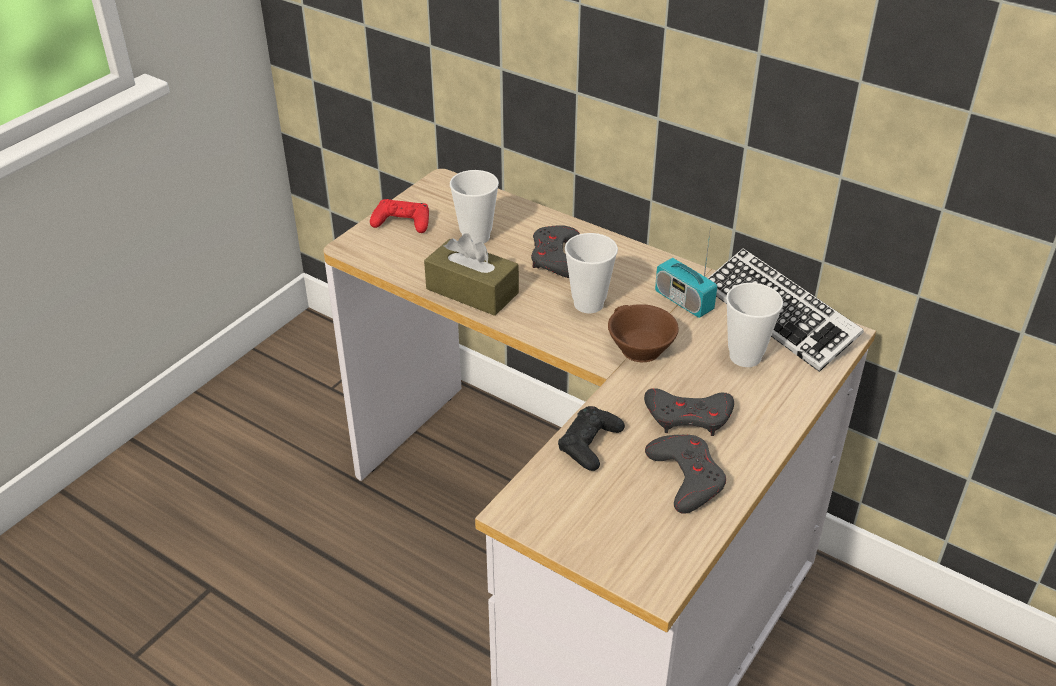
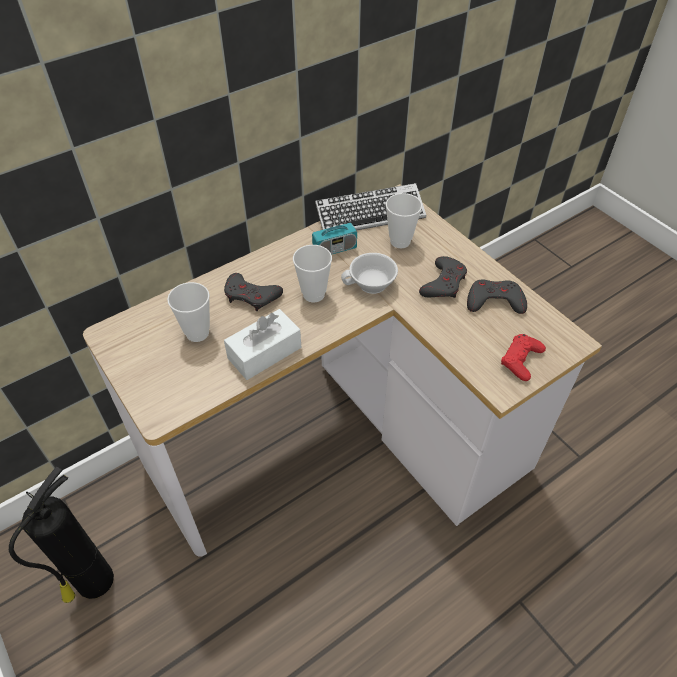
camera: 70 degrees left, 10 degrees up
red game controller [370,199,429,233] -> red game controller moved to [501,334,546,381]
brown tissue box [424,234,519,316] -> white tissue box [224,309,301,380]
black game controller [558,406,625,471] -> none
brown cup [608,304,679,362] -> white cup [341,253,398,294]
none -> fire extinguisher [9,467,114,603]

